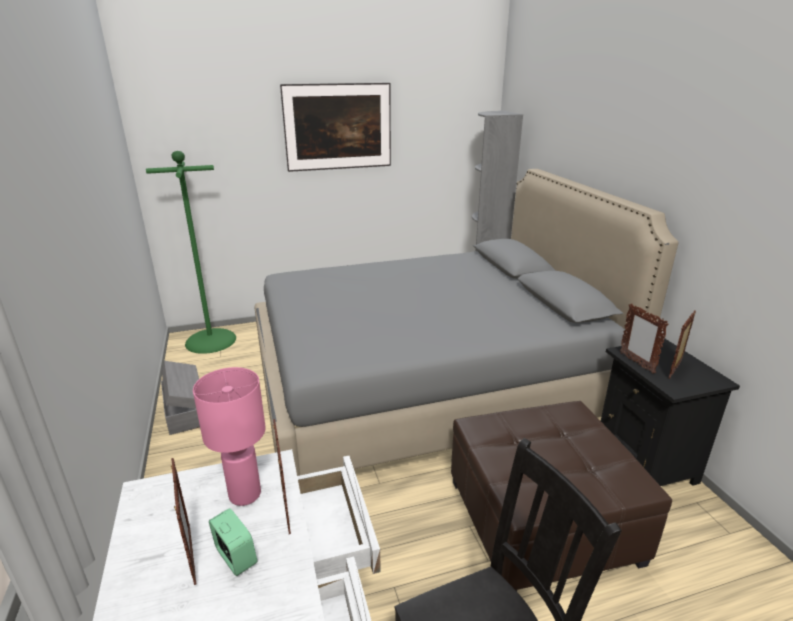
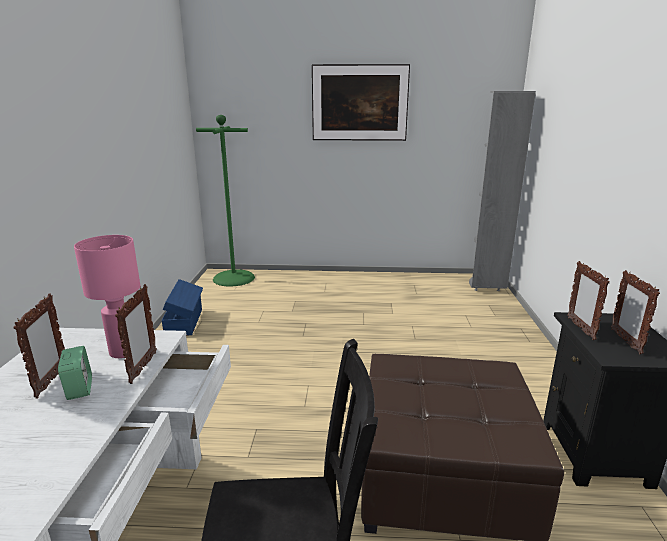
camera: 20 degrees right, 5 degrees down
grey storage box [161,361,200,435] -> blue storage box [162,279,203,336]
grey bed [254,169,678,476] -> none
picture frame [669,310,696,379] -> picture frame turned 60 degrees counterclockwise [611,270,660,354]

